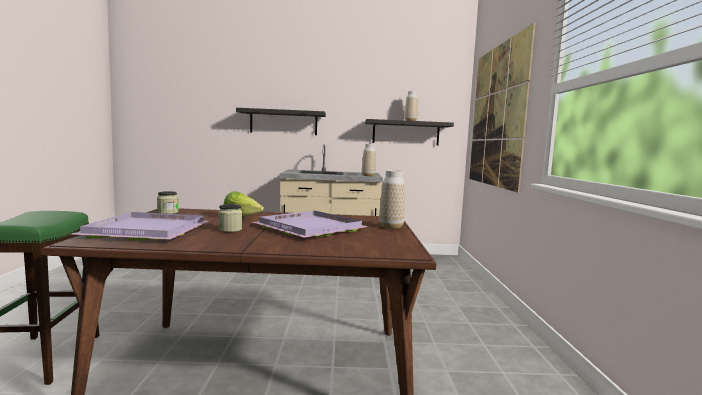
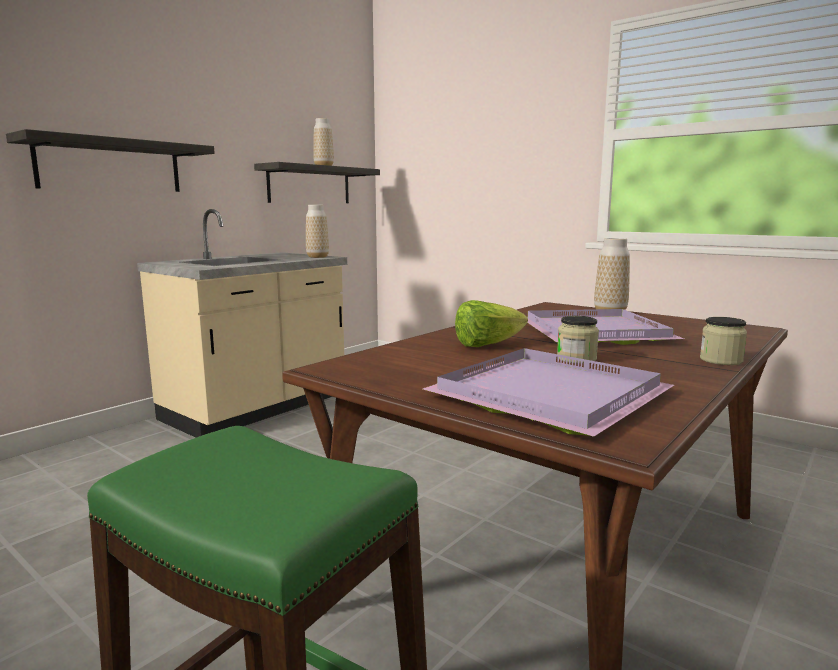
camera: 50 degrees left, 5 degrees up
jar [157,191,178,214] -> jar moved to [700,317,747,365]
picture [469,23,535,193] -> none

